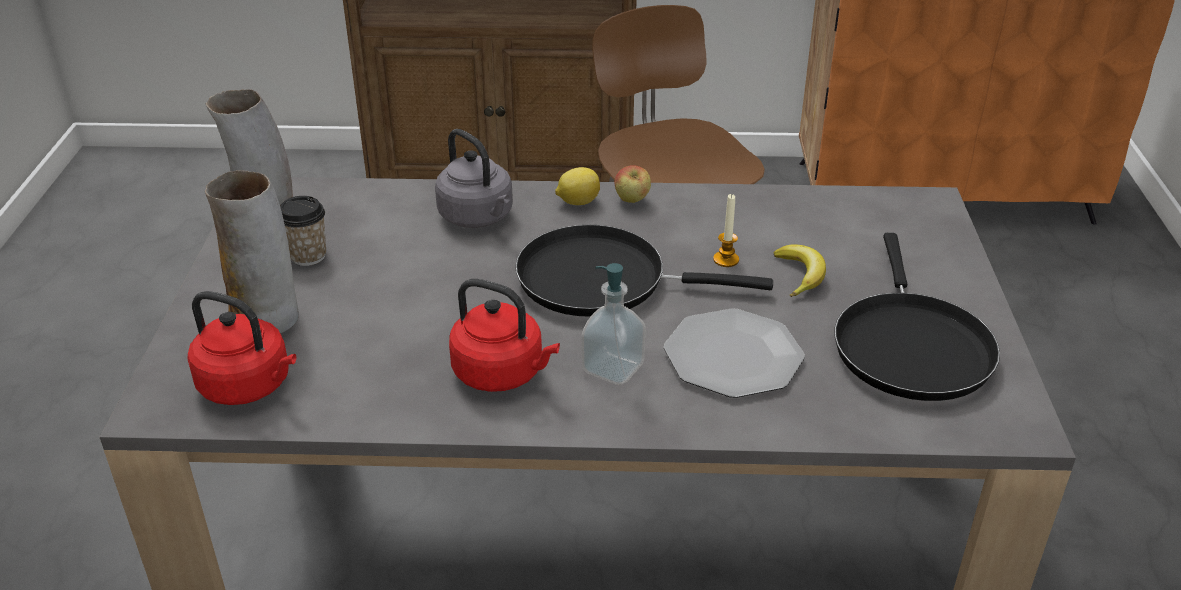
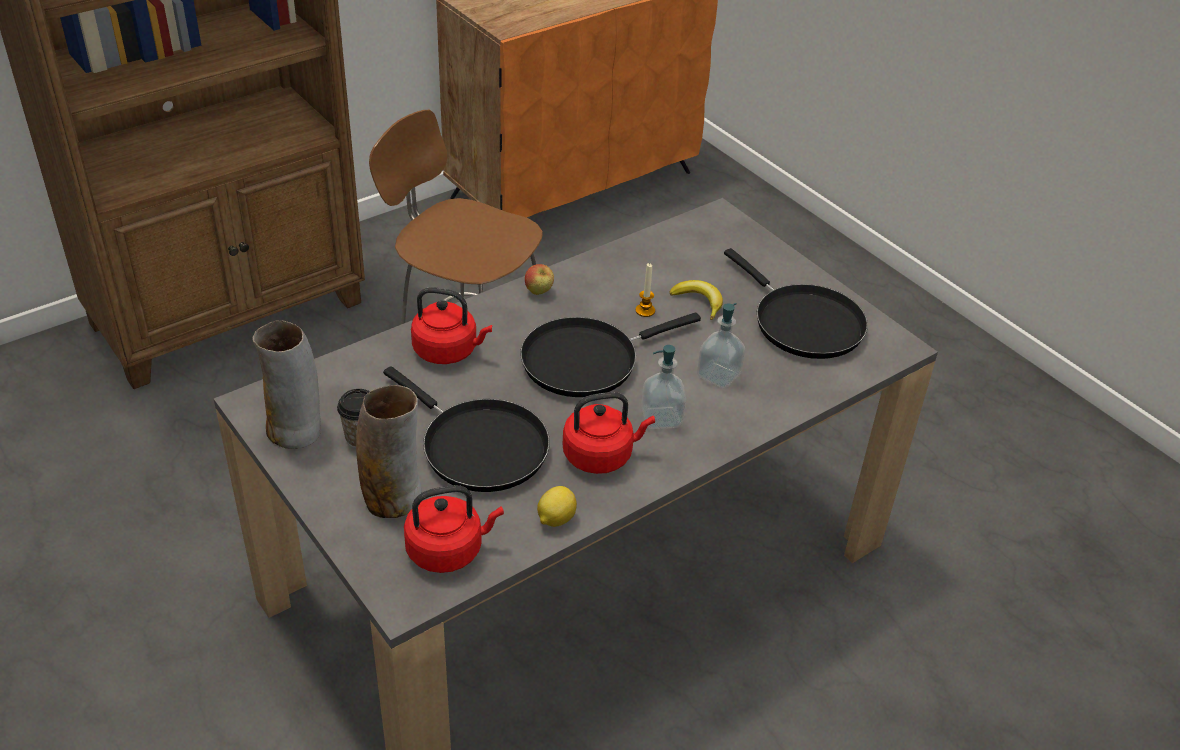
camera: 40 degrees left, 5 degrees up
grey kettle [435,129,513,228] -> red kettle [411,287,492,364]
lemon [555,167,600,205] -> lemon moved to [537,486,577,527]
plate [664,308,805,398] -> soap dispenser [697,303,745,388]
none -> black frying pan [383,366,550,492]

